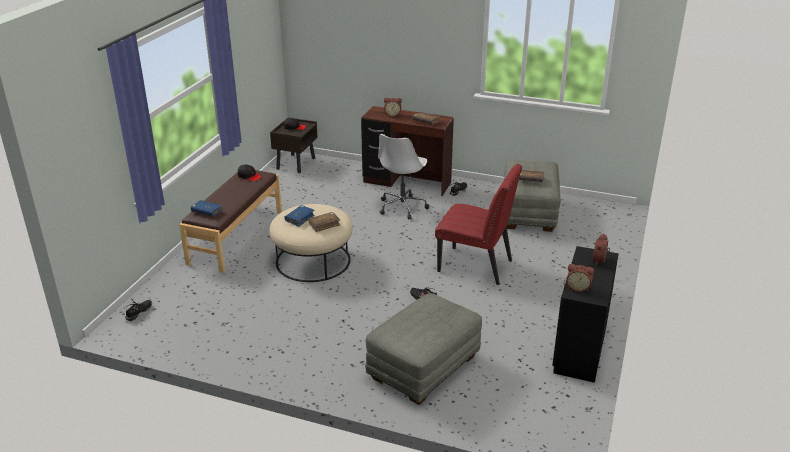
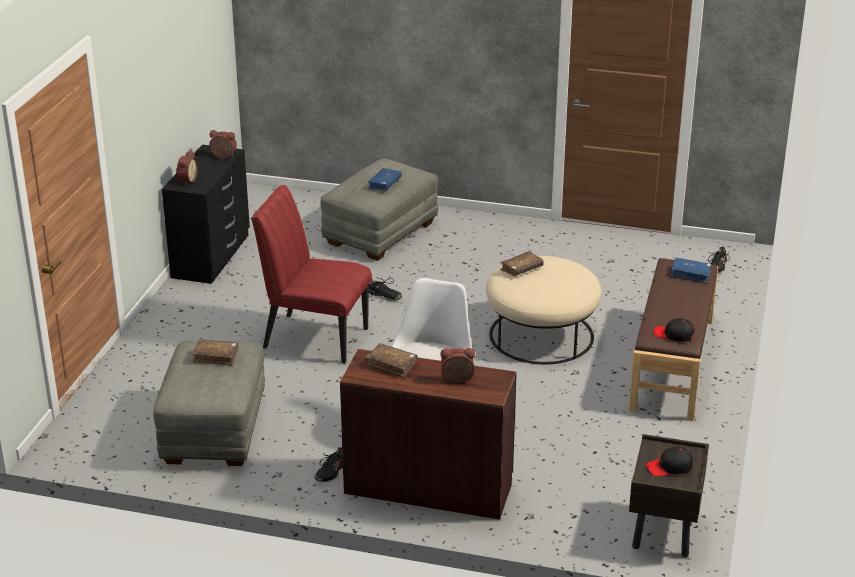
camera: 175 degrees right, 0 degrees up
blue book [285,205,315,227] -> blue book moved to [367,168,402,190]

